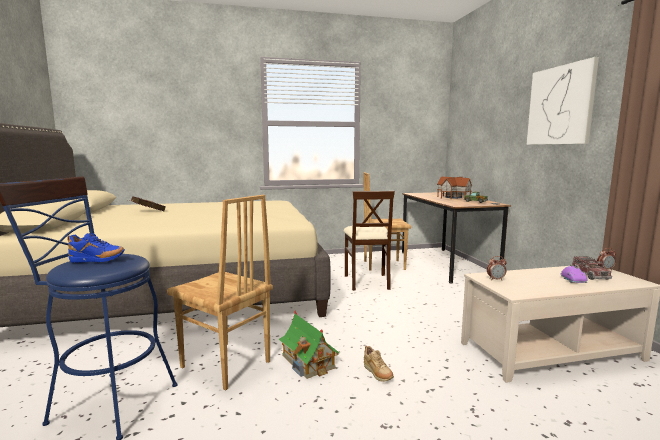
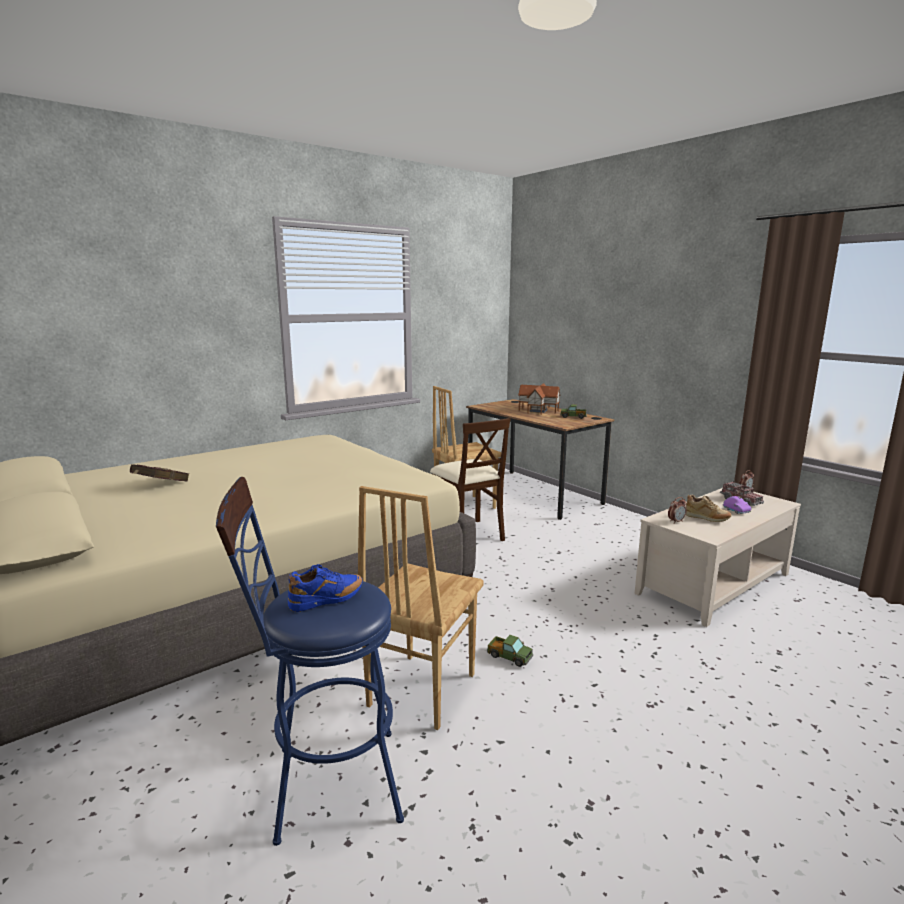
camera: 25 degrees left, 5 degrees up
brown chair [167,195,273,390] -> brown chair turned 105 degrees clockwise [358,486,484,730]
toy house [278,310,340,379] -> toy truck [487,635,533,667]
beige shoe [364,346,394,382] -> beige shoe moved to [686,495,732,522]
picture [527,57,599,145] -> none

